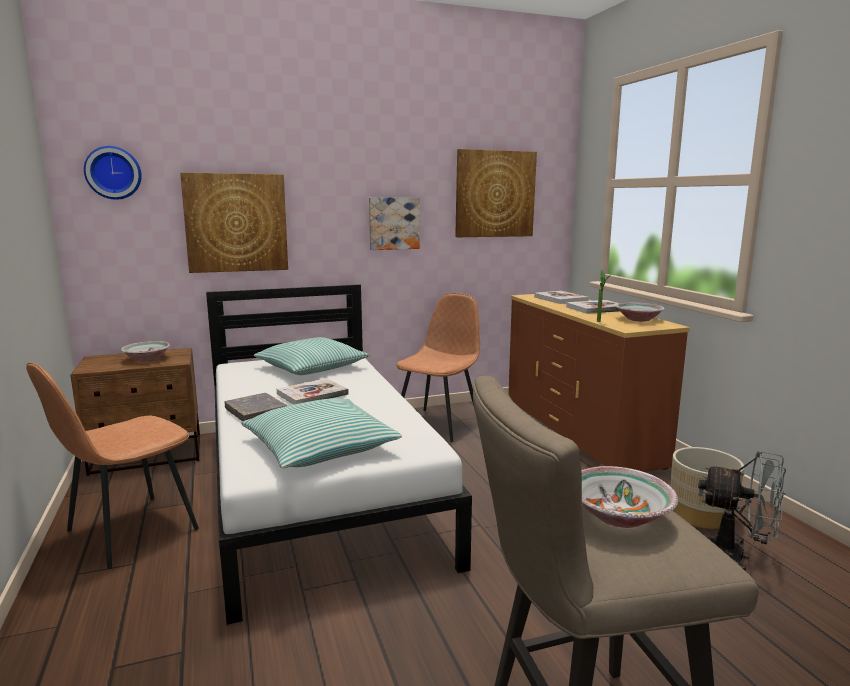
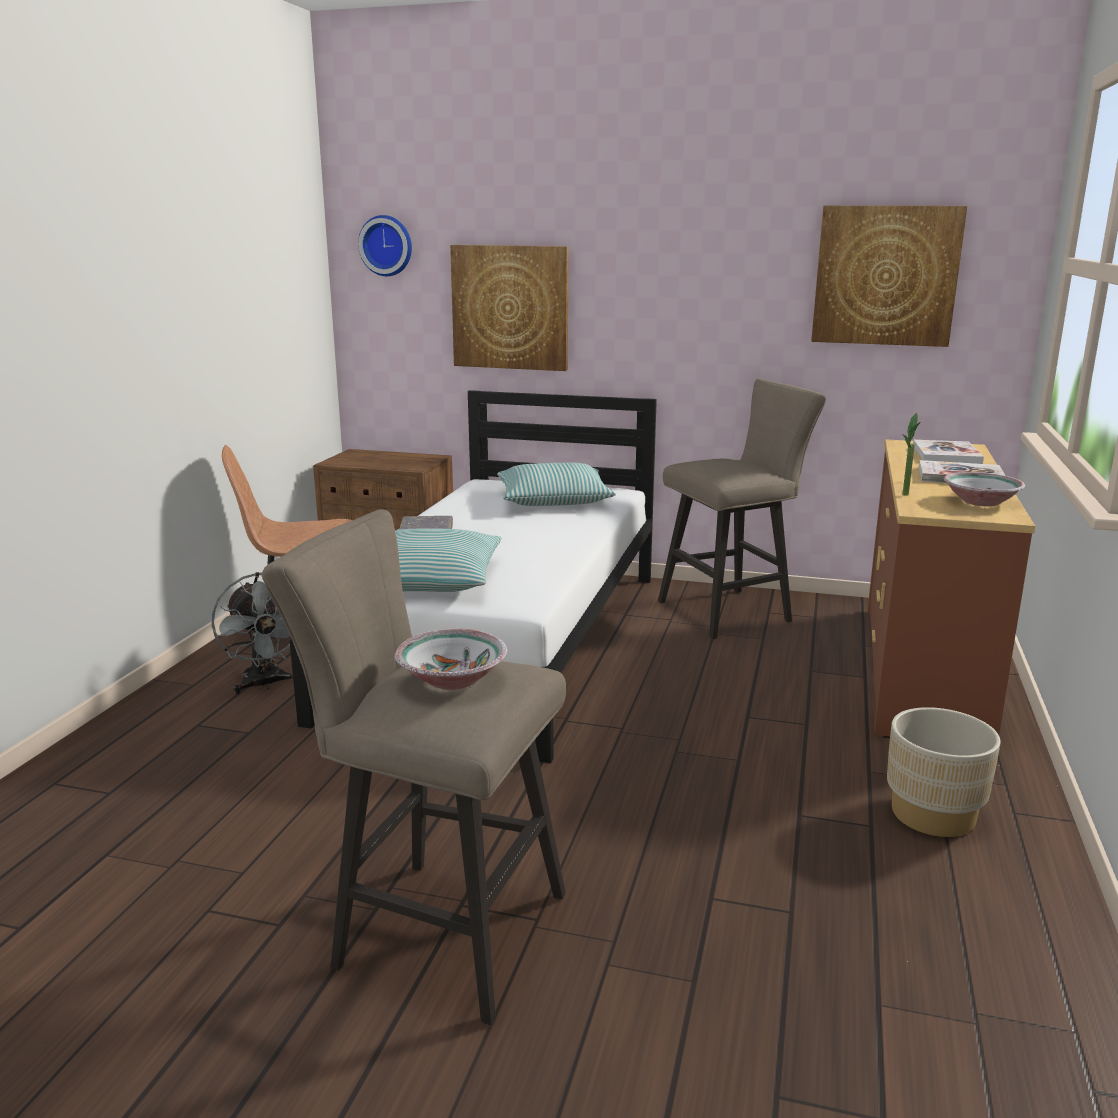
camera: 35 degrees right, 5 degrees up
bowl [121,341,170,362] -> none
book [277,379,349,405] -> none
picture [369,197,420,250] -> none
brown chair [396,293,480,442] -> beige stool [658,379,826,639]
grey fan [698,451,786,571] -> grey fan moved to [212,572,294,694]

